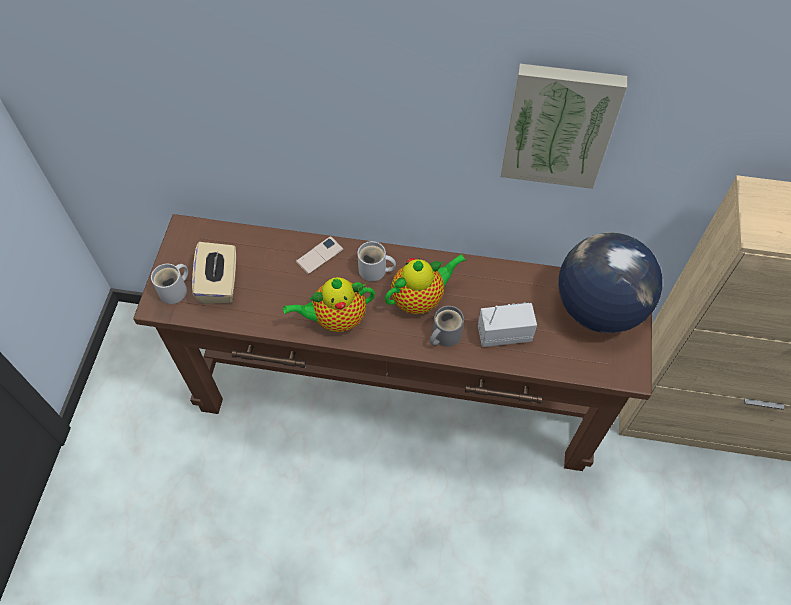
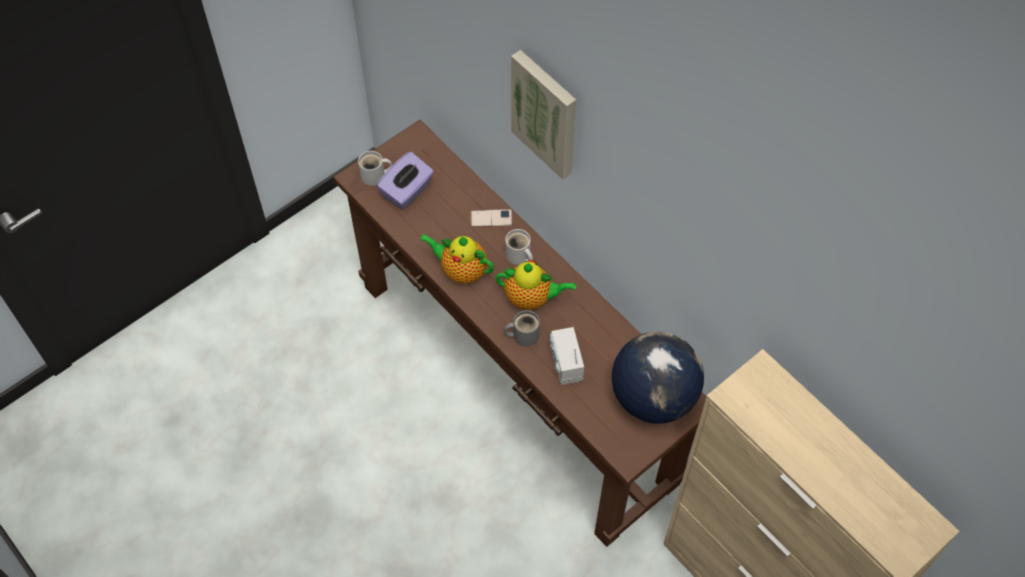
camera: 40 degrees right, 0 degrees up
beige tissue box [192,242,236,304] -> purple tissue box [377,152,434,210]
radio [478,302,537,347] -> radio turned 135 degrees counterclockwise [550,327,584,385]
picture [501,64,627,189] -> picture moved to [511,50,576,180]

